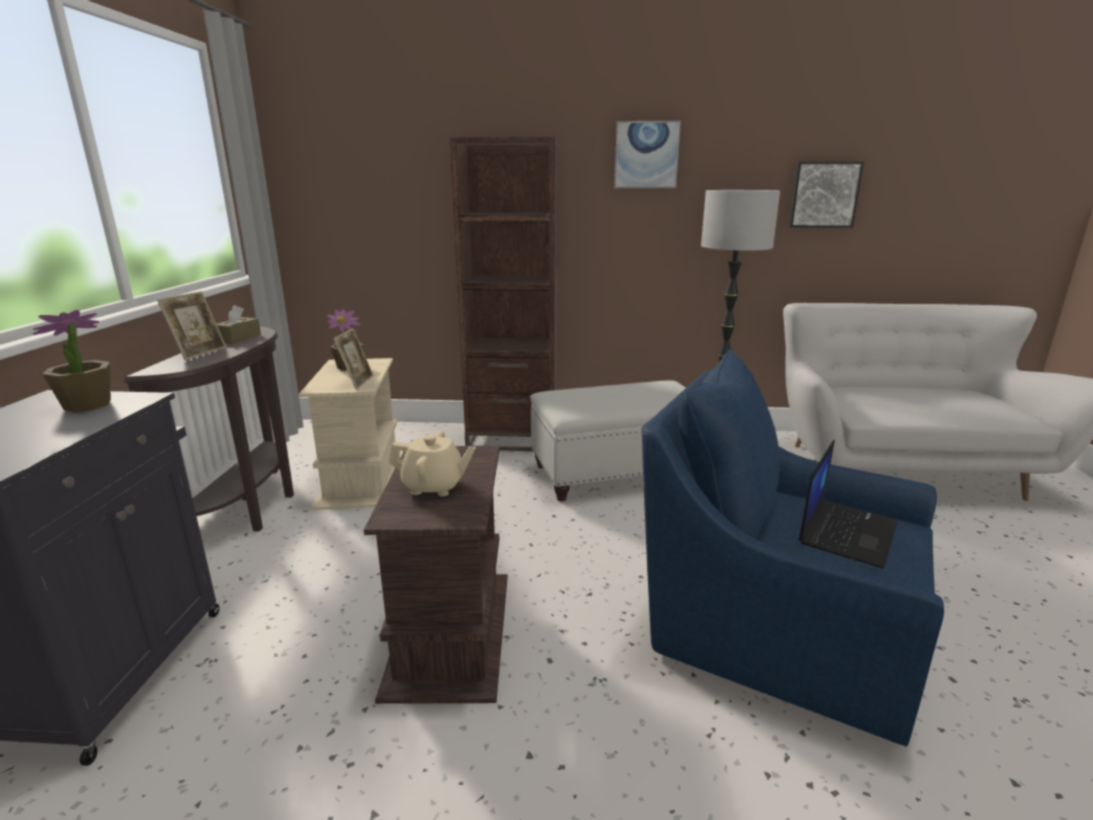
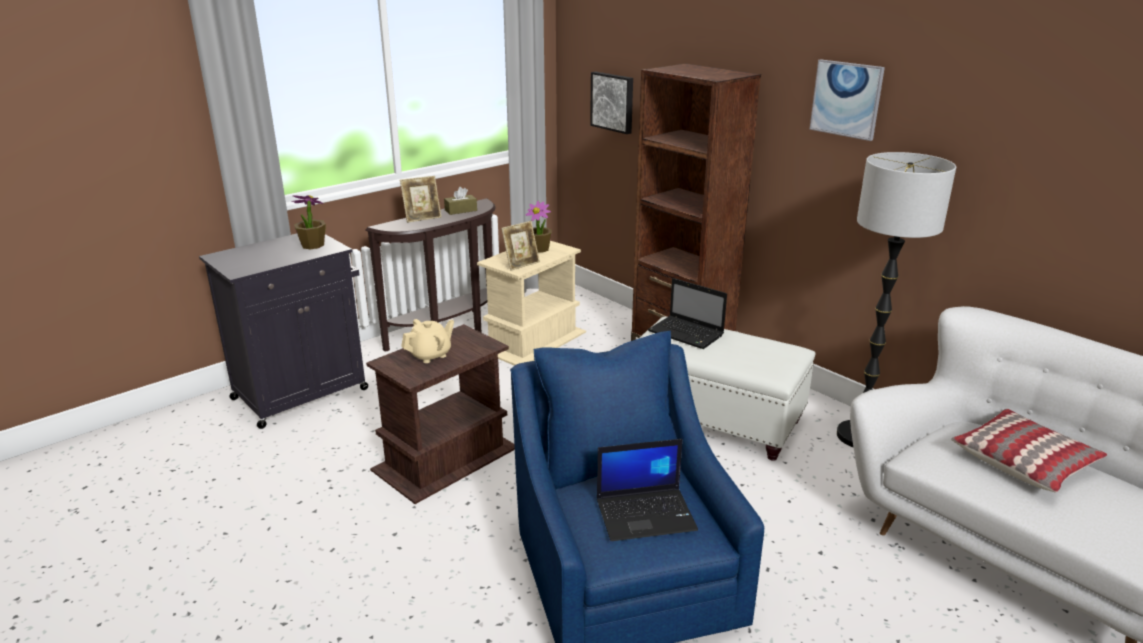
camera: 45 degrees right, 5 degrees up
beige teapot [389,431,476,496] -> beige teapot turned 90 degrees counterclockwise [401,319,454,363]
picture [788,161,864,228] -> picture moved to [590,71,633,134]
none -> laptop [648,278,727,349]
none -> pillow [951,409,1107,493]

